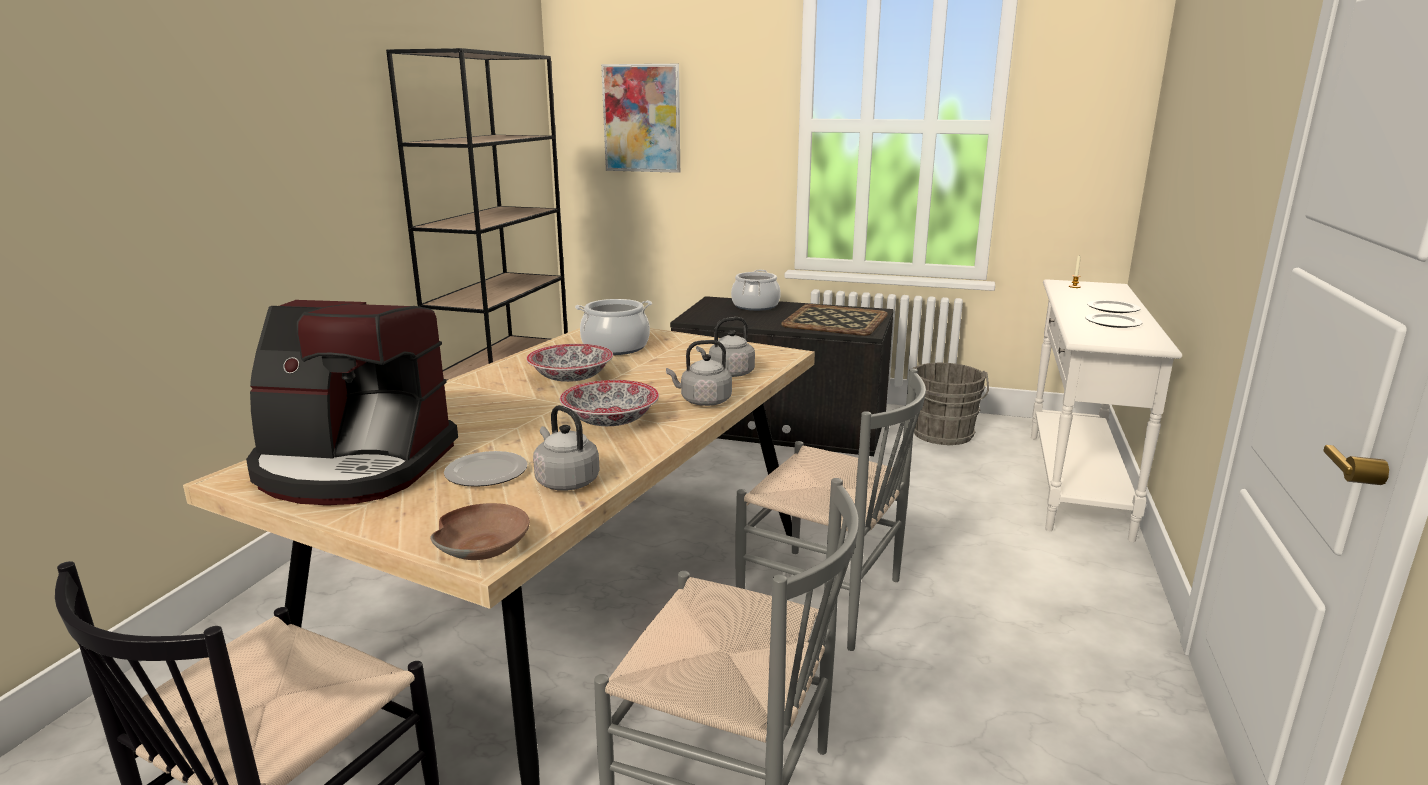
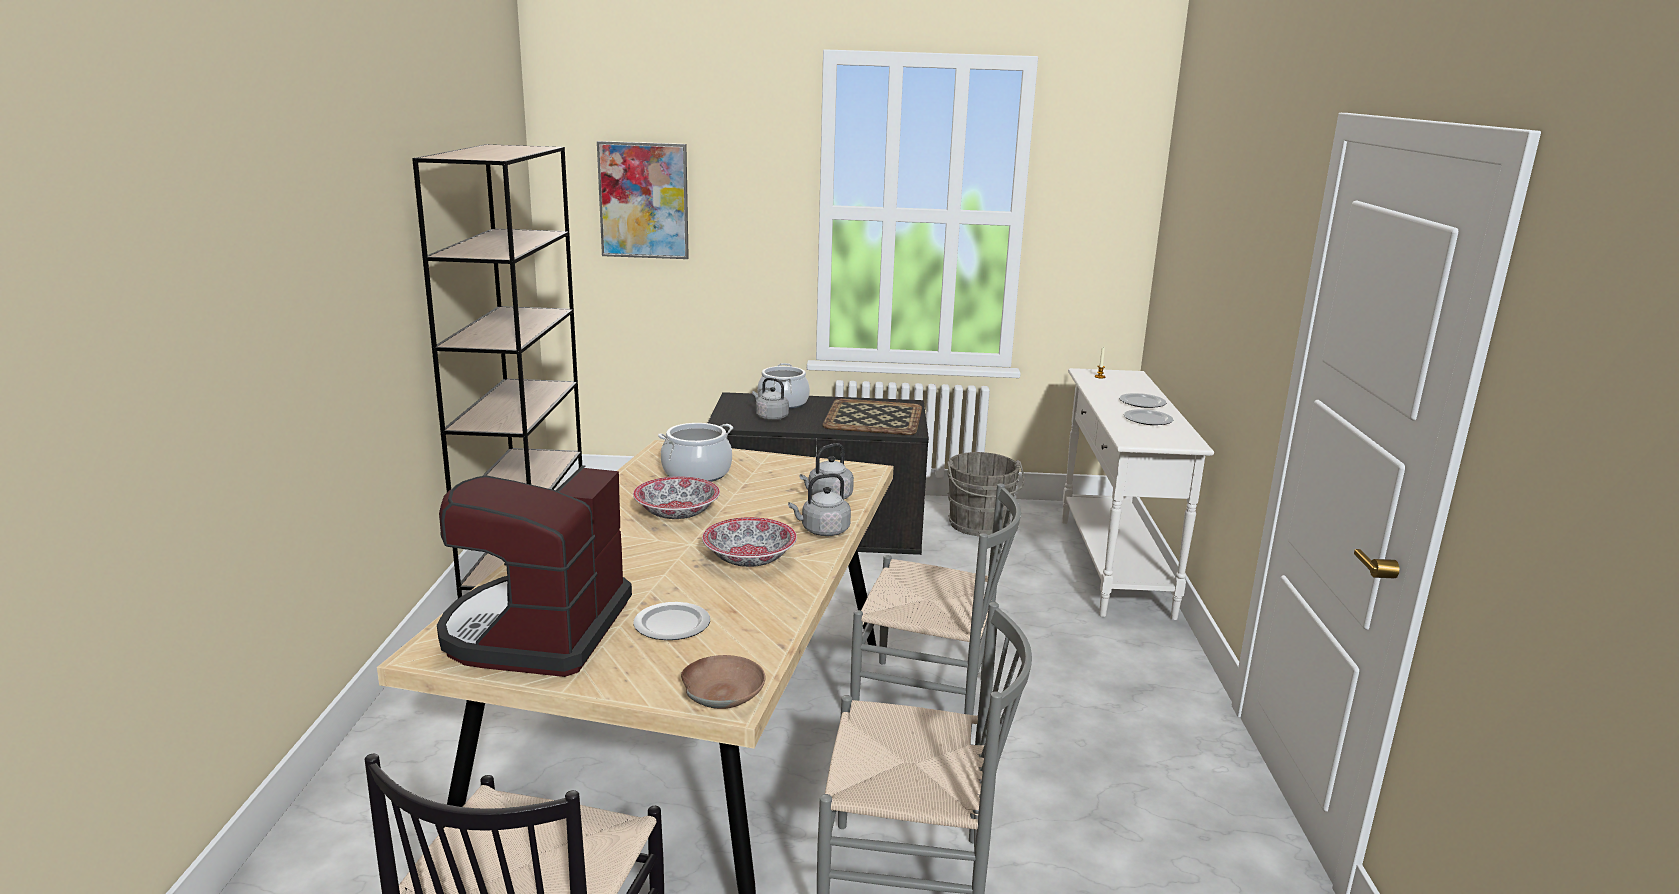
camera: 15 degrees left, 0 degrees up
coffee machine [246,300,458,505] -> coffee machine turned 105 degrees clockwise [437,465,632,677]
grey kettle [533,405,600,491] -> grey kettle moved to [752,378,789,421]

